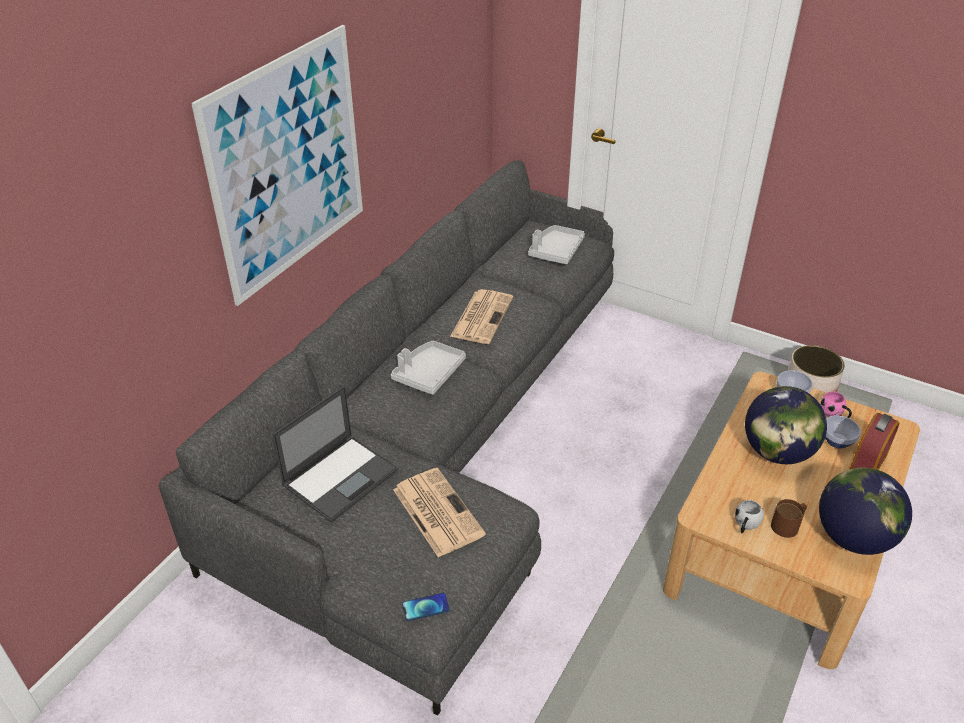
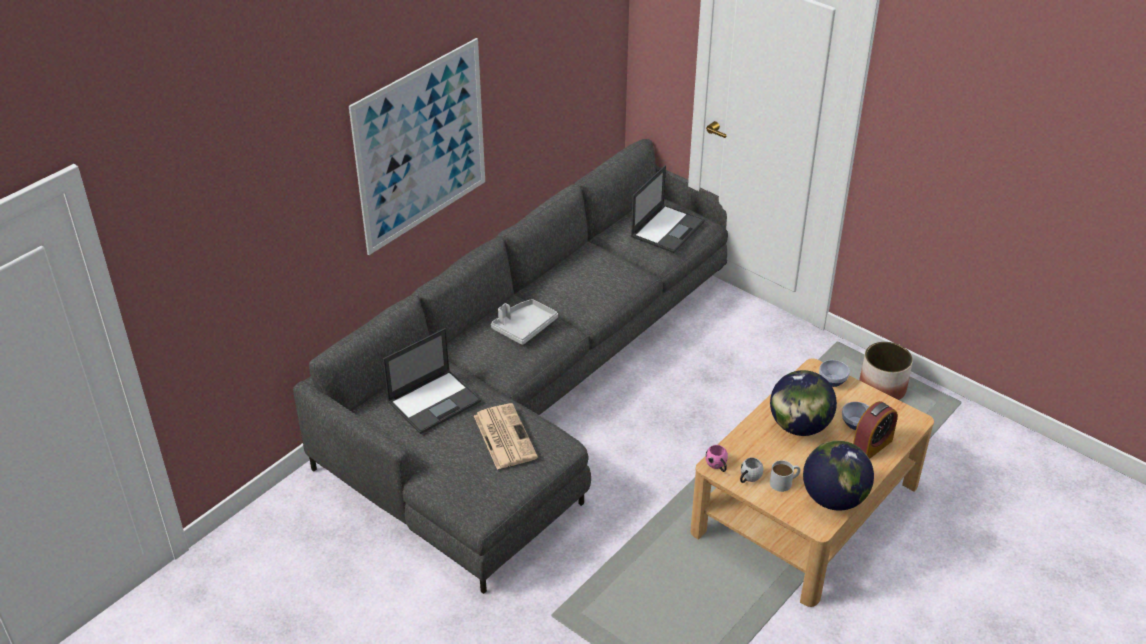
camera: 10 degrees right, 0 degrees up
phone [402,593,450,621] -> none
newspaper [450,289,513,344] -> none
grey tray [528,225,585,264] -> laptop [631,165,705,253]
brown mug [771,499,807,538] -> white mug [770,460,801,492]
pink mug [820,391,852,418] -> pink mug moved to [705,445,728,472]

